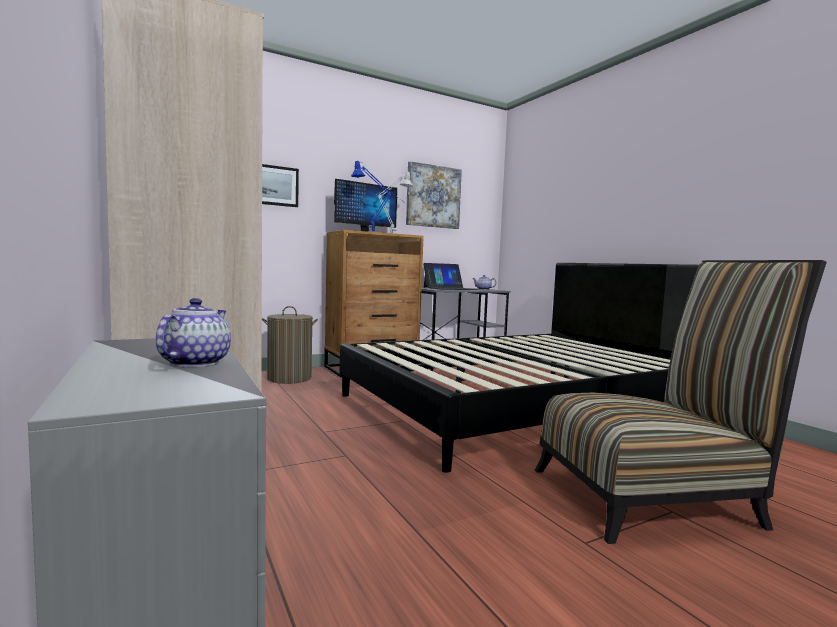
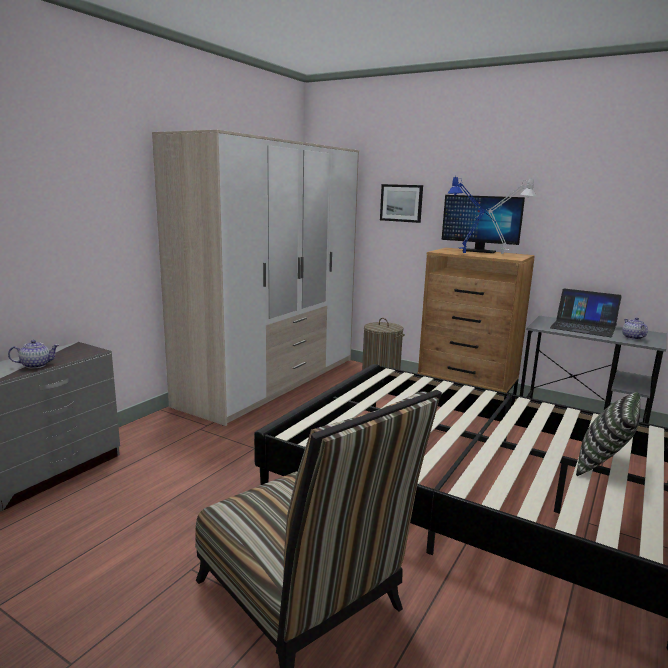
camera: 60 degrees right, 10 degrees up
picture [406,161,462,229] -> none
none -> pillow [576,392,640,476]

